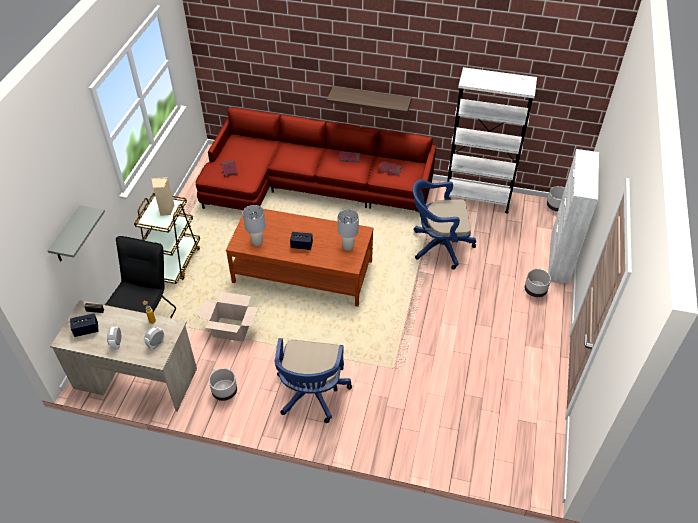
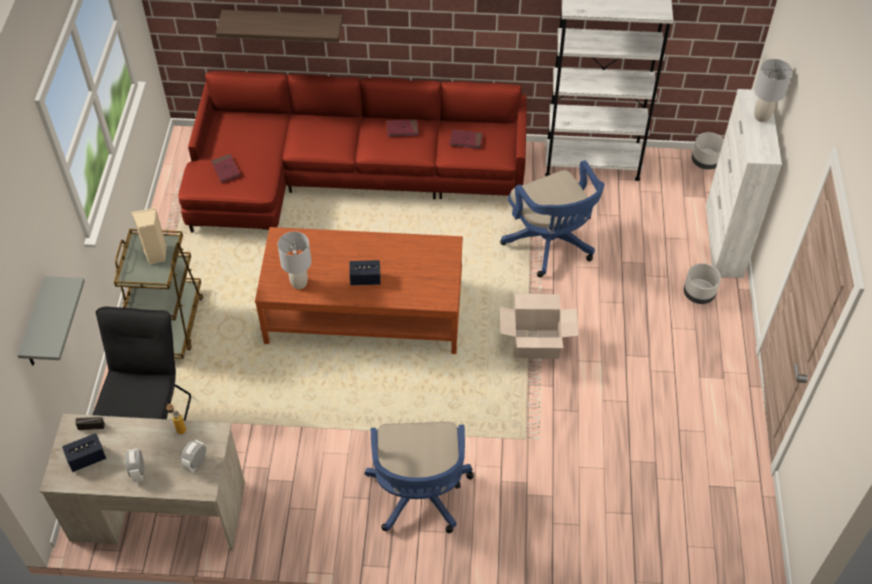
camera: 10 degrees left, 5 degrees up
cardboard box [198,292,259,342] -> cardboard box moved to [500,294,579,359]
grey planter [209,368,237,401] -> none
shelf [327,86,412,114] -> shelf moved to [216,10,343,42]
grey table lamp [337,209,359,251] -> grey table lamp moved to [754,59,793,122]
blue office chair [413,179,476,270] -> blue office chair turned 105 degrees counterclockwise [500,160,605,277]

